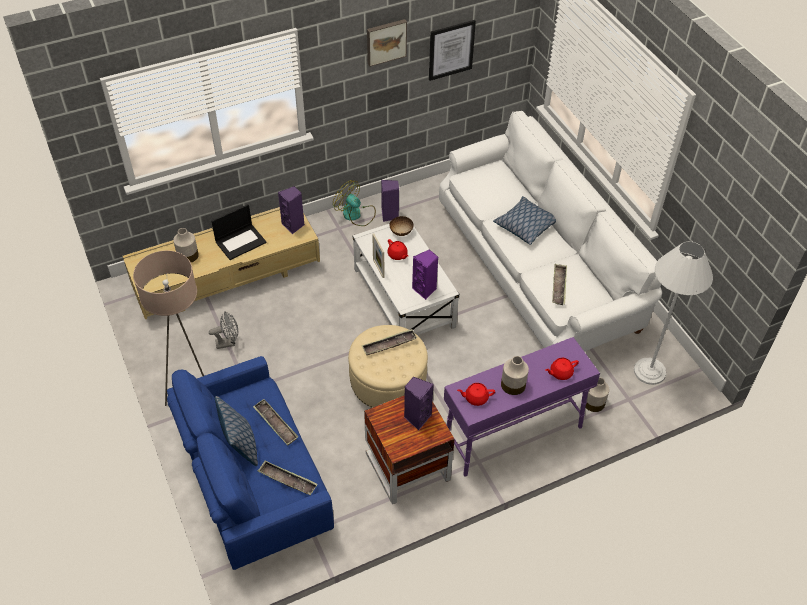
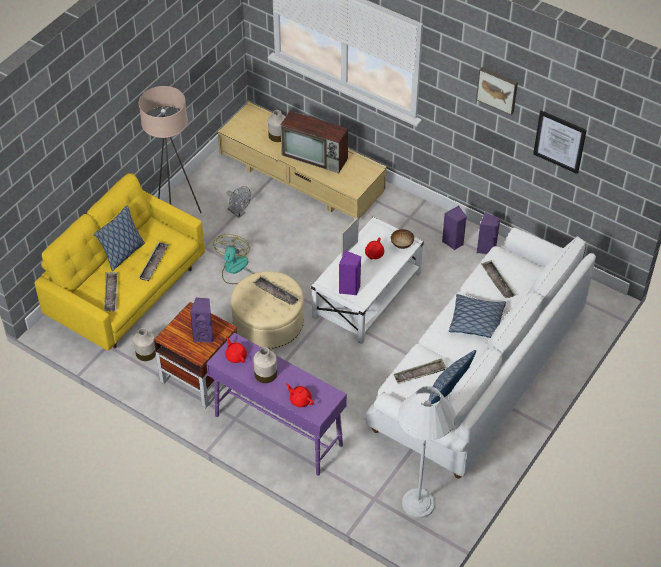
camera: 60 degrees right, 0 degrees up
blue sofa [167,356,334,570] -> yellow sofa [34,173,205,351]
laptop [212,204,267,260] -> television [280,111,348,173]
purple speaker [278,186,305,234] -> purple speaker moved to [477,212,500,254]
fan [333,180,376,226] -> fan moved to [213,234,254,284]
beige vase [585,377,609,412] -> beige vase moved to [133,328,156,361]
none -> pillow [429,350,476,404]
none -> tray [481,260,516,298]

